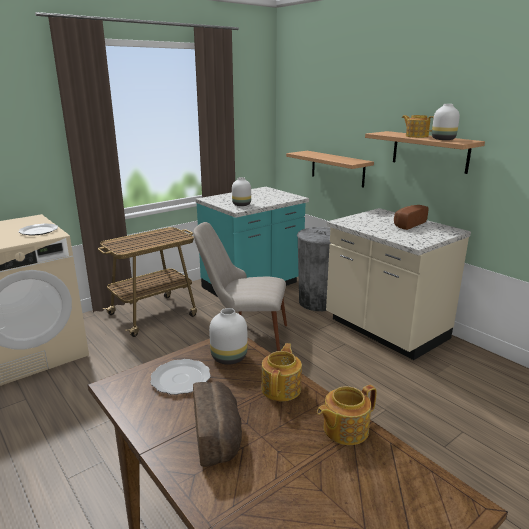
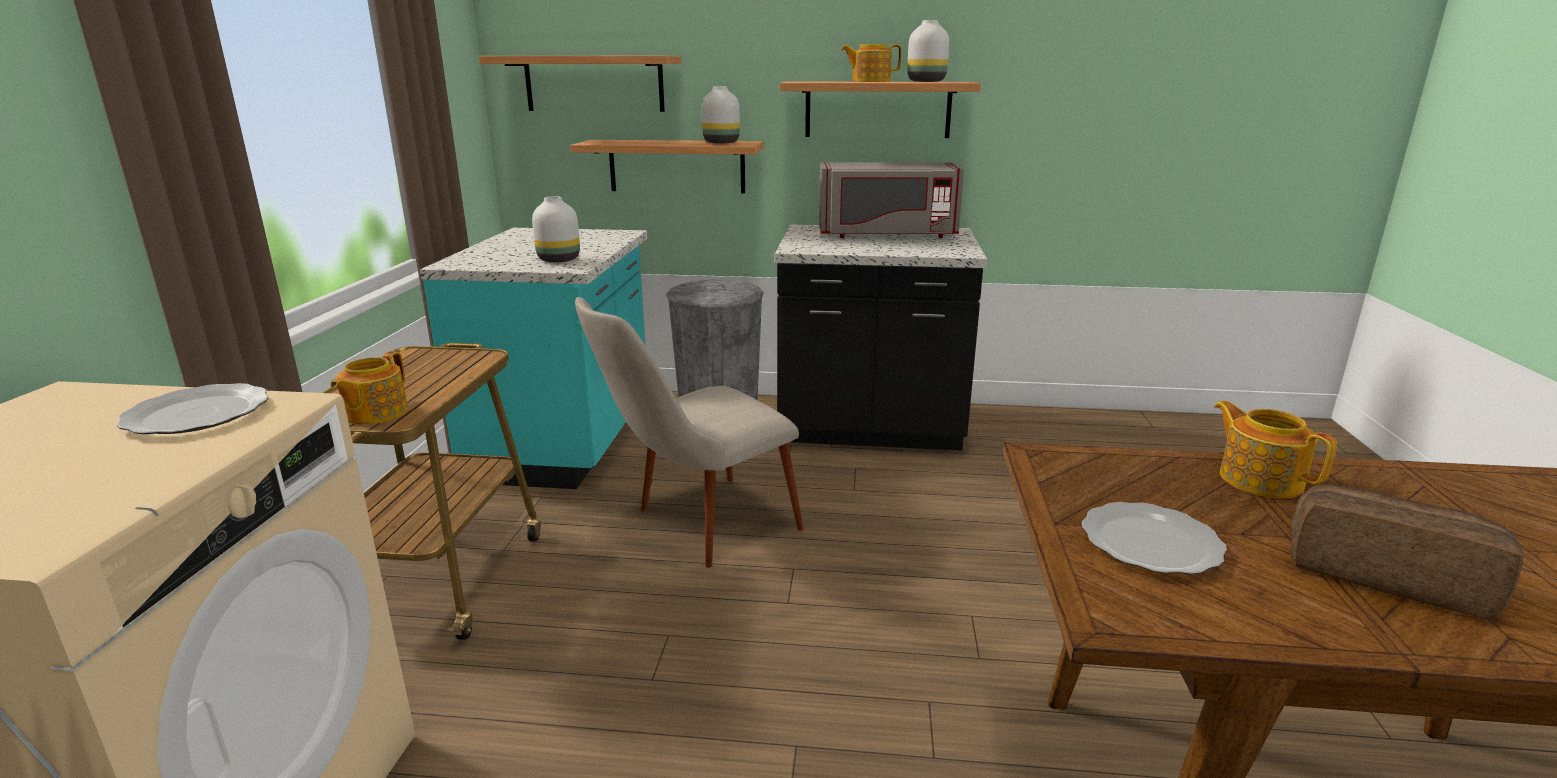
camera: 45 degrees left, 0 degrees up
white vase [209,308,248,365] -> white vase moved to [702,86,740,144]
teapot [317,385,377,445] -> teapot moved to [330,351,408,425]
beige counter [326,208,471,360] -> black counter [775,225,987,451]
bread [394,205,429,230] -> grey microwave [819,162,964,238]
none -> shelf [479,56,681,112]

